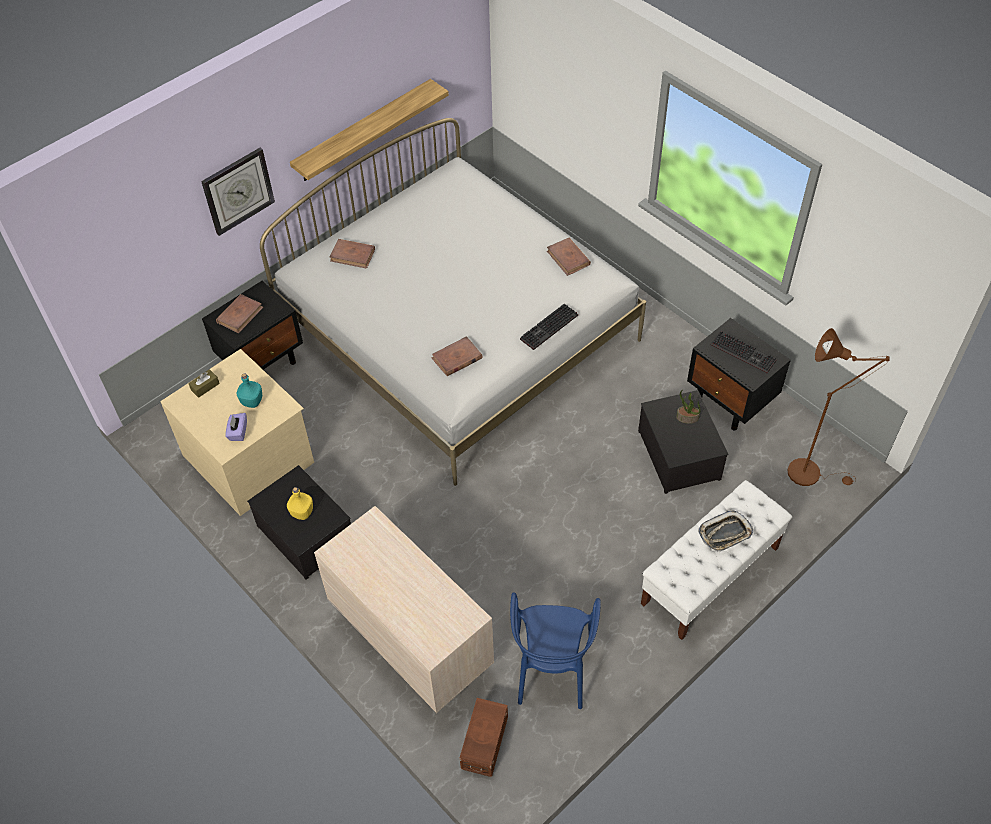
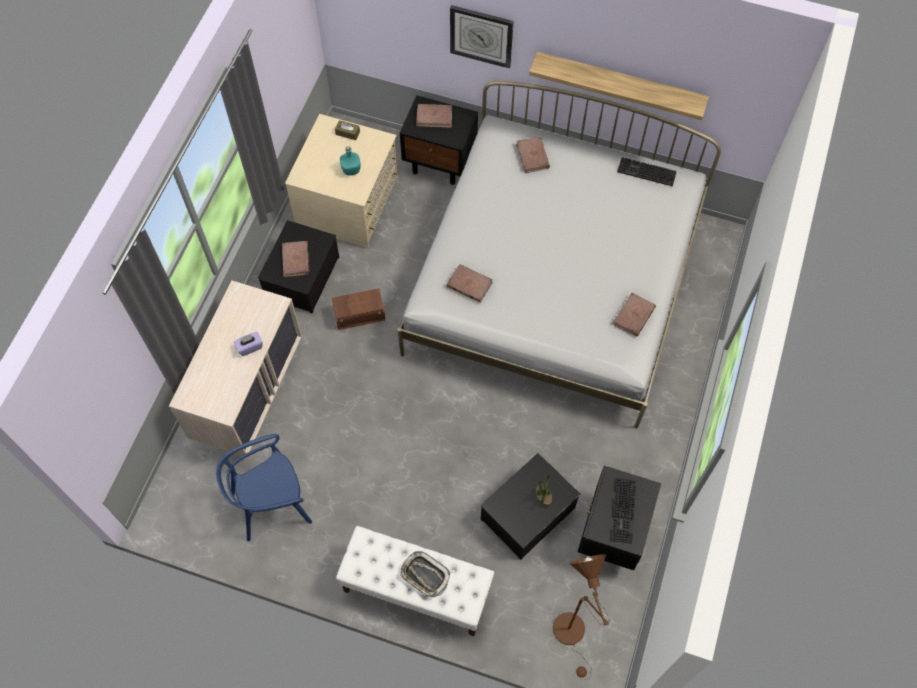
camera: 60 degrees right, 10 degrees up
purple tissue box [226,413,247,441] -> purple tissue box moved to [234,332,263,356]
yellow bottle [287,487,313,520] -> brown book [282,241,310,277]
brown storage box [460,698,508,777] -> brown storage box moved to [332,288,385,330]
keyboard [520,304,578,350] -> keyboard moved to [617,157,677,186]

